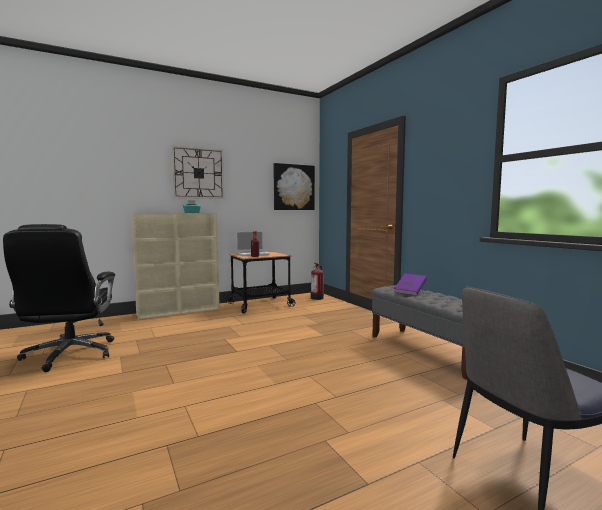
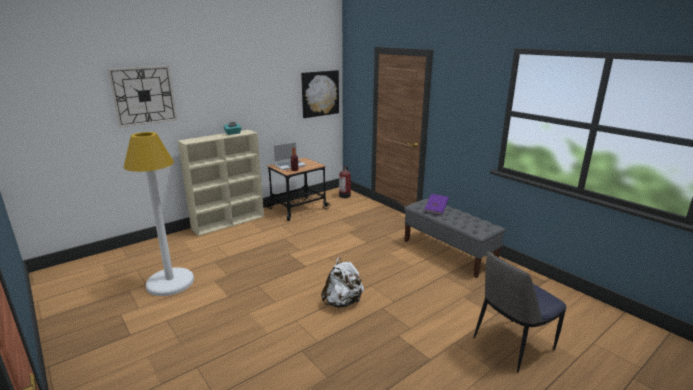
camera: 10 degrees left, 15 degrees up
black office chair [3,224,115,372] -> white floor lamp [124,132,194,296]
wall clock [172,145,224,199] -> wall clock moved to [108,66,177,128]
none -> white backpack [321,257,364,308]

